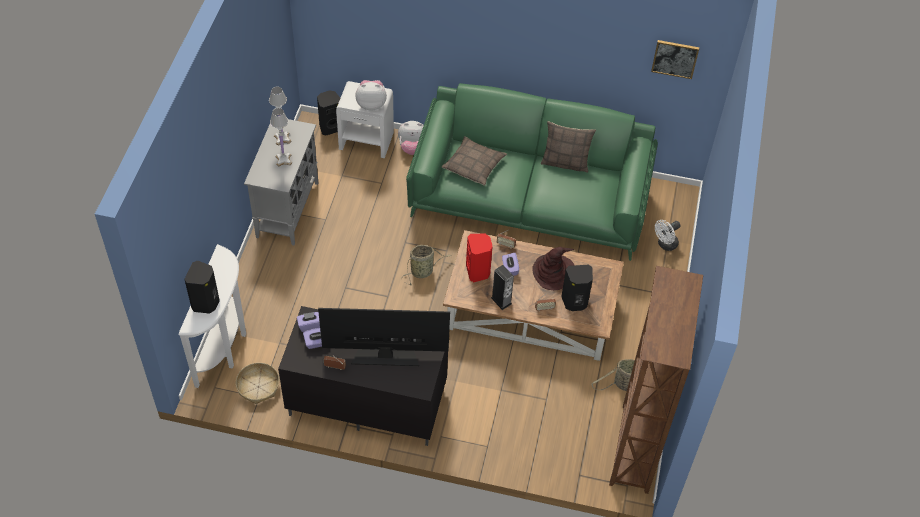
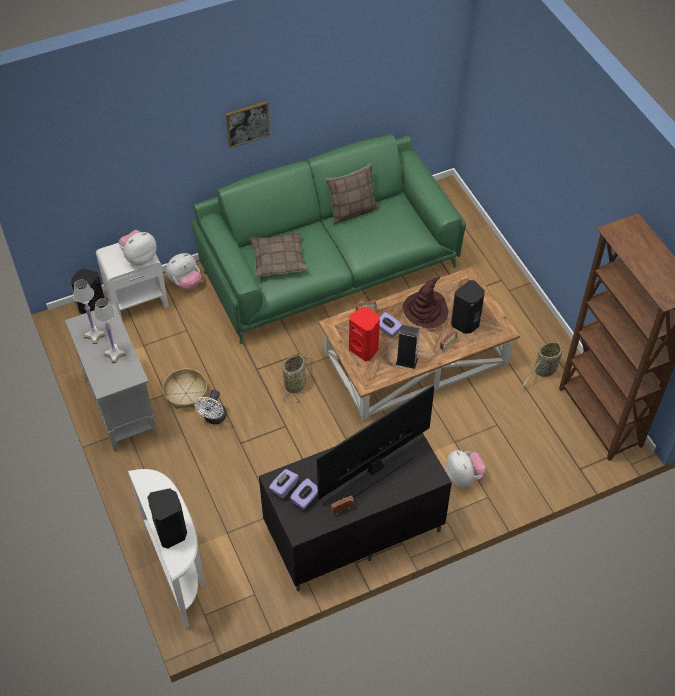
camera: 35 degrees left, 0 degrees up
basket [236,363,279,404] -> basket moved to [162,369,207,409]
picture [651,40,699,79] -> picture moved to [226,101,270,148]
white fan [655,220,680,251] -> white fan moved to [194,390,227,424]
none -> plush toy [446,450,486,487]

